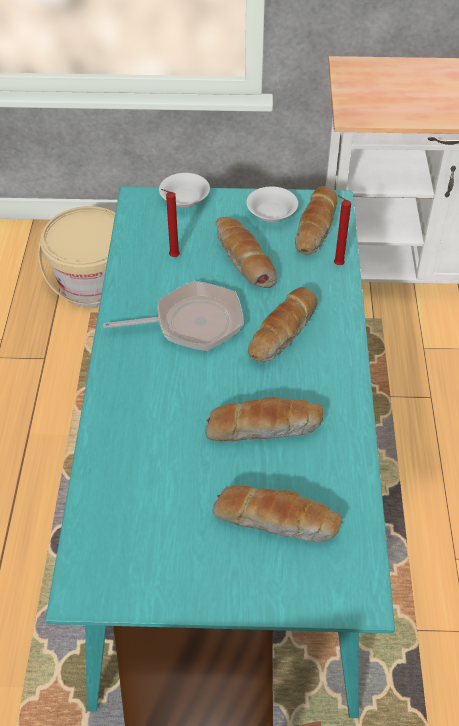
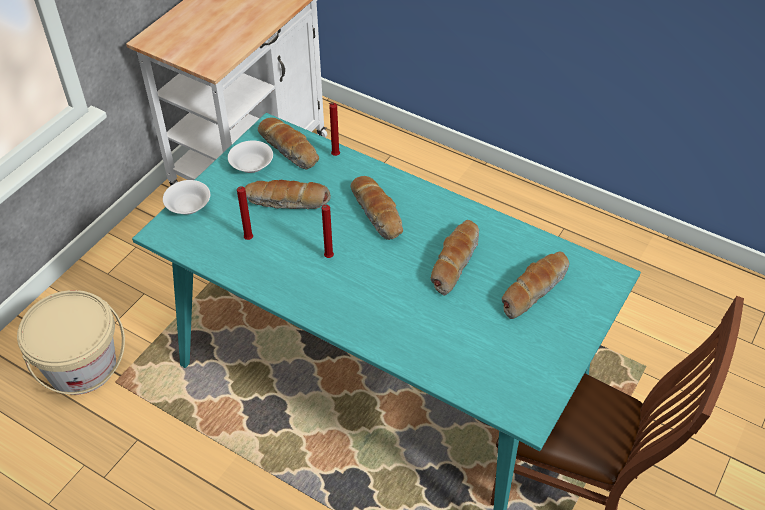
camera: 60 degrees left, 0 degrees up
frying pan [103,281,244,351] -> red candle [322,205,334,258]

